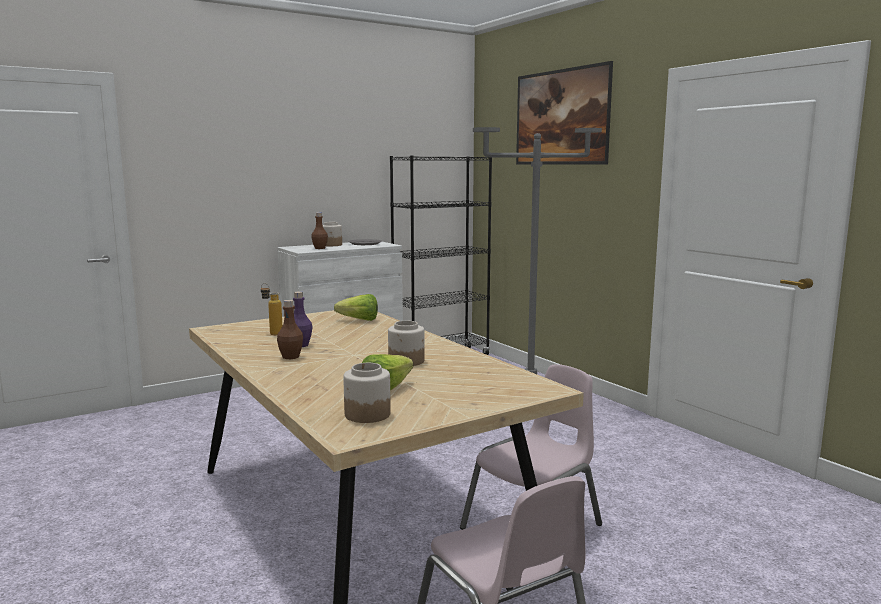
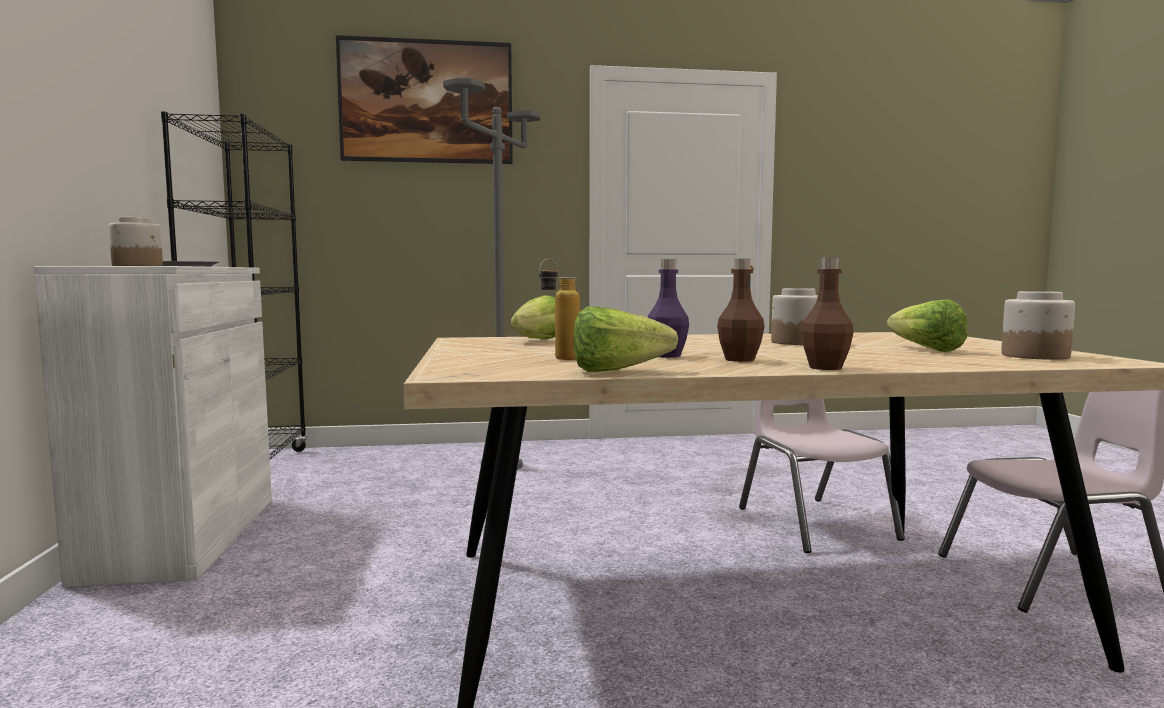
camera: 65 degrees left, 5 degrees down
brown bottle [311,213,328,249] -> brown bottle moved to [801,257,854,370]
none -> lettuce [574,307,678,372]

